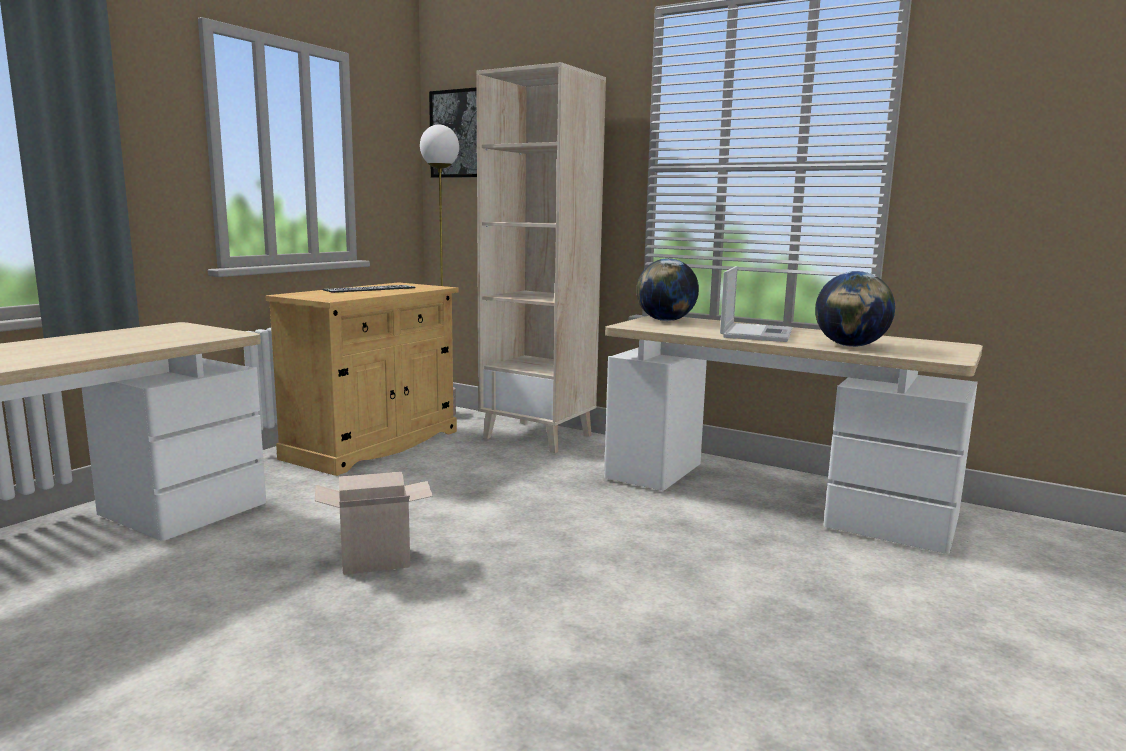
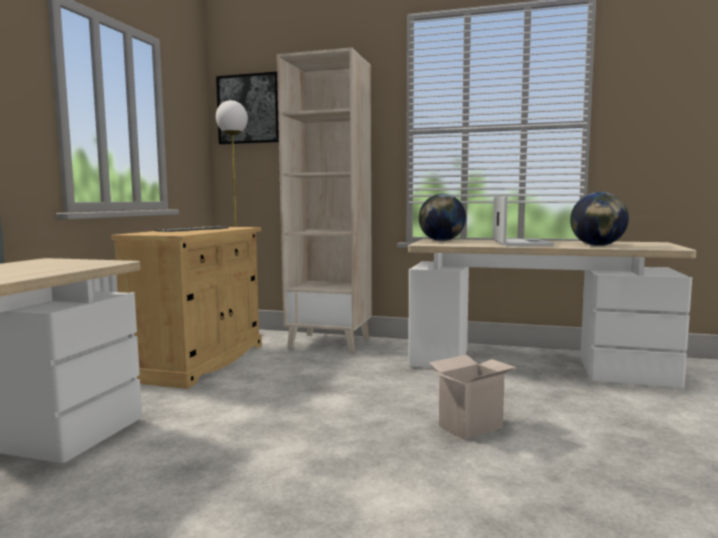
camera: 15 degrees left, 5 degrees down
cardboard box [315,472,433,575] -> cardboard box moved to [426,355,517,440]

